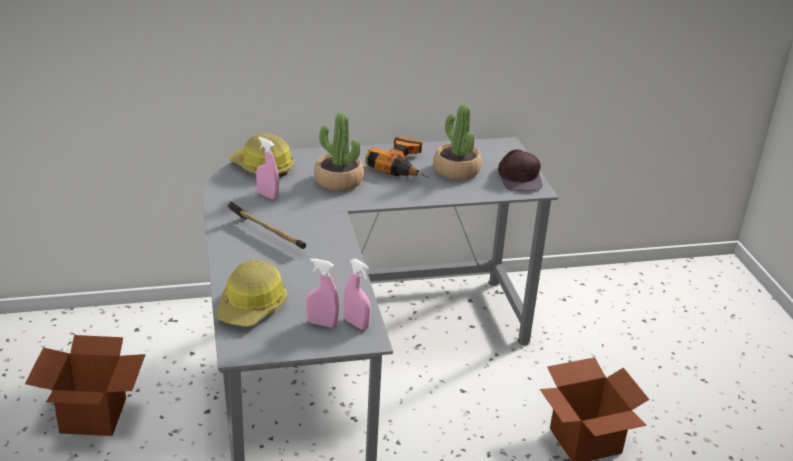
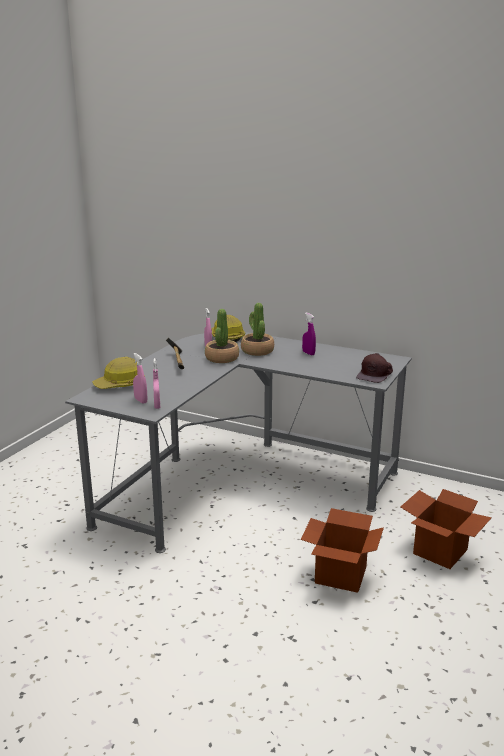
camera: 40 degrees right, 10 degrees down
cardboard box [25,335,146,436] -> cardboard box moved to [401,489,492,569]
power drill [366,136,429,177] -> purple spray bottle [302,313,316,355]
potted plant [433,104,482,180] -> potted plant moved to [205,309,239,363]

